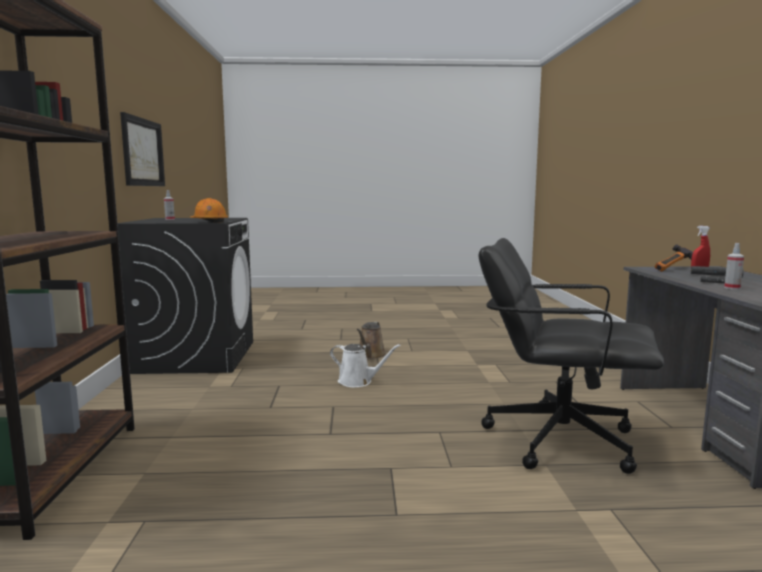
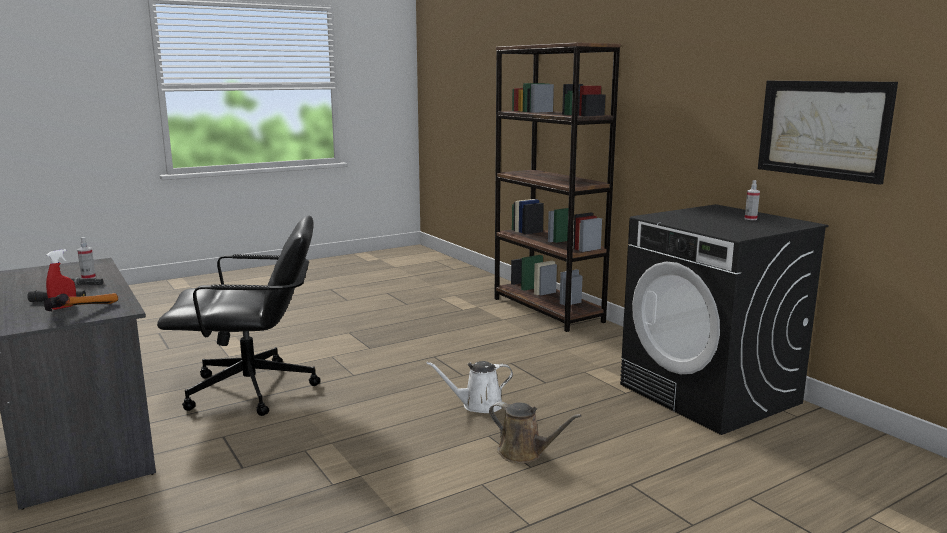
camera: 150 degrees right, 5 degrees up
orange hard hat [190,198,228,223] -> none
brown watering can [357,322,386,359] -> brown watering can turned 135 degrees clockwise [489,402,582,463]

